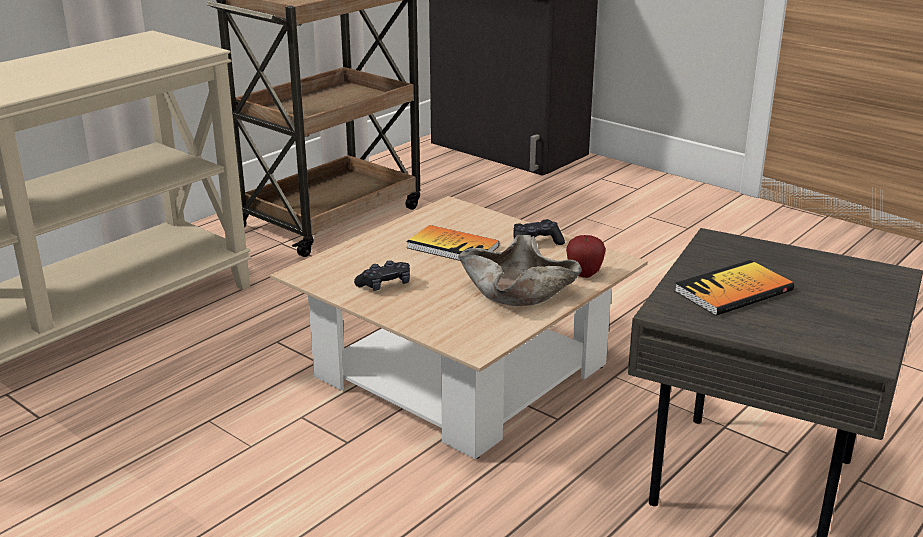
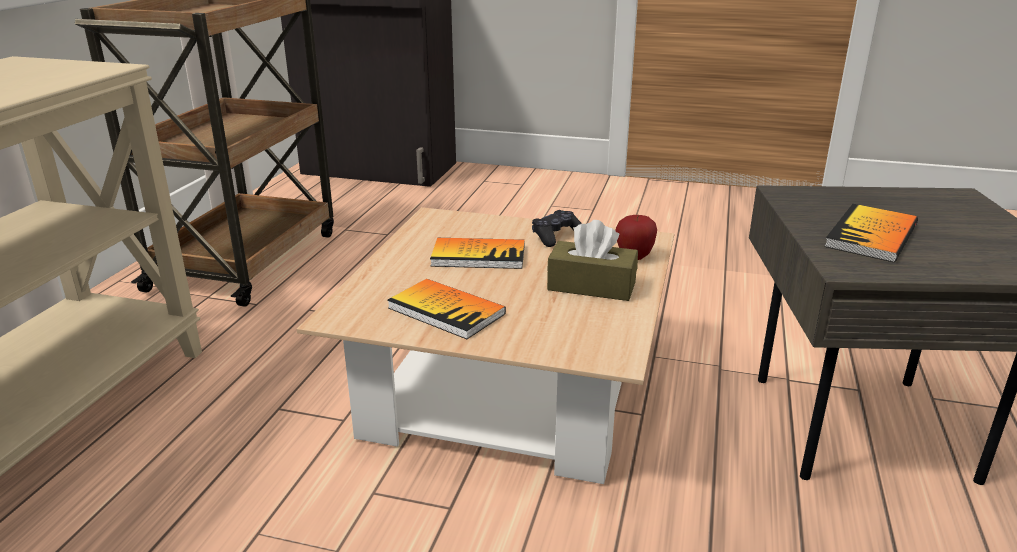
camera: 25 degrees left, 0 degrees up
black game controller [354,260,410,291] -> book [387,279,506,339]
beige bowl [458,235,582,306] -> brown tissue box [547,220,638,301]

